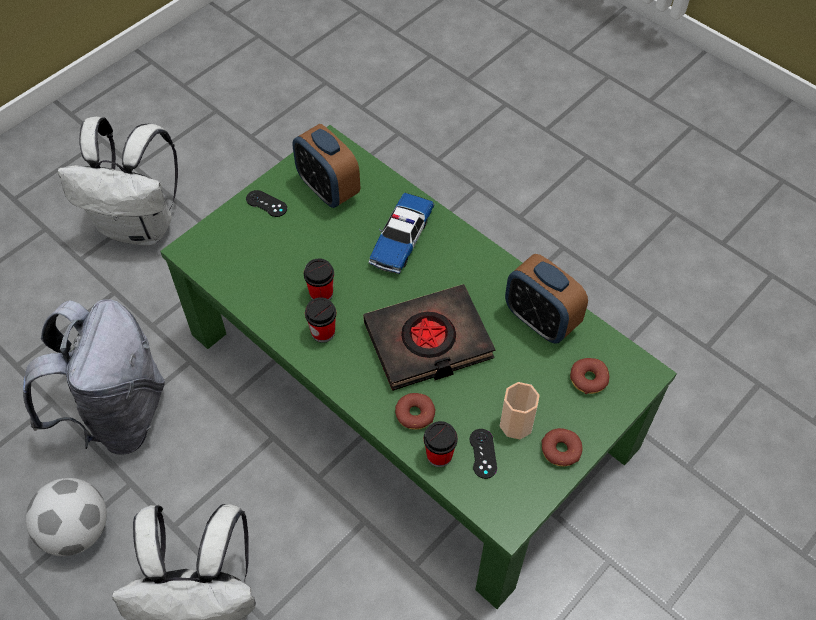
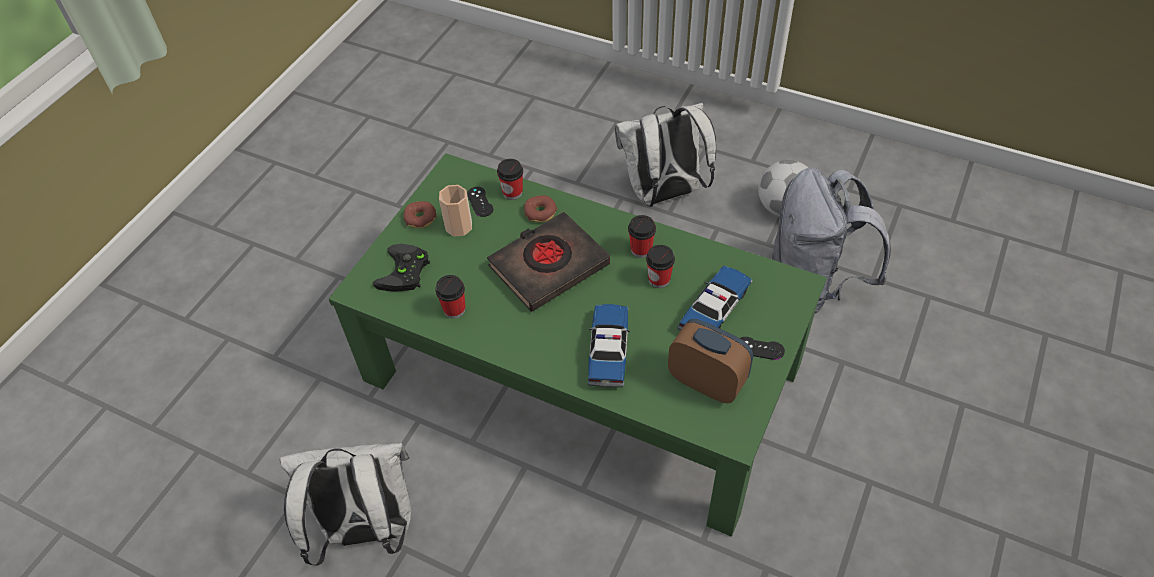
camera: 165 degrees right, 5 degrees down
white backpack [58,117,178,246] -> white backpack moved to [280,443,411,566]
alarm clock [505,254,588,344] -> cup [435,275,465,319]
donut [570,358,609,394] -> black game controller [373,244,430,291]
none -> toy car [677,265,752,330]

